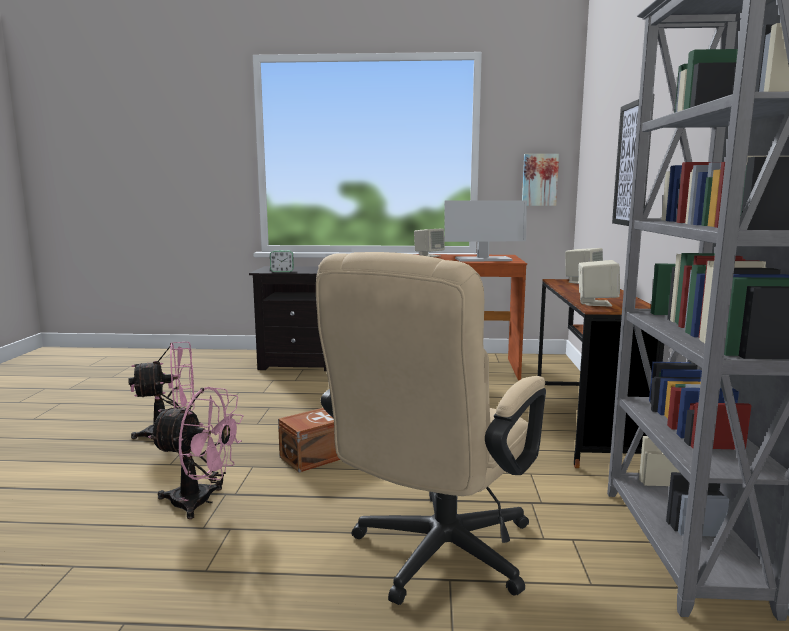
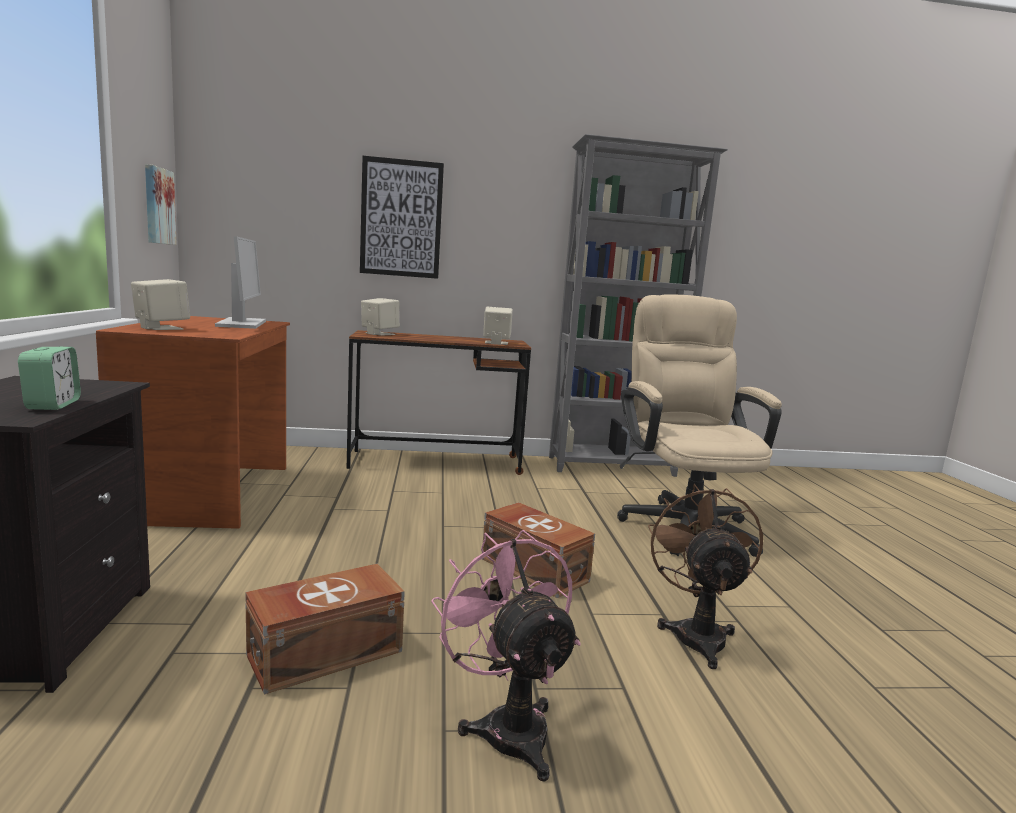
camera: 100 degrees left, 0 degrees up
pink fan [148,387,243,519] -> brown fan [648,484,763,669]
beige office chair [316,252,546,605] -> beige office chair turned 120 degrees counterclockwise [617,295,782,557]
none -> brown storage box [245,564,405,695]

